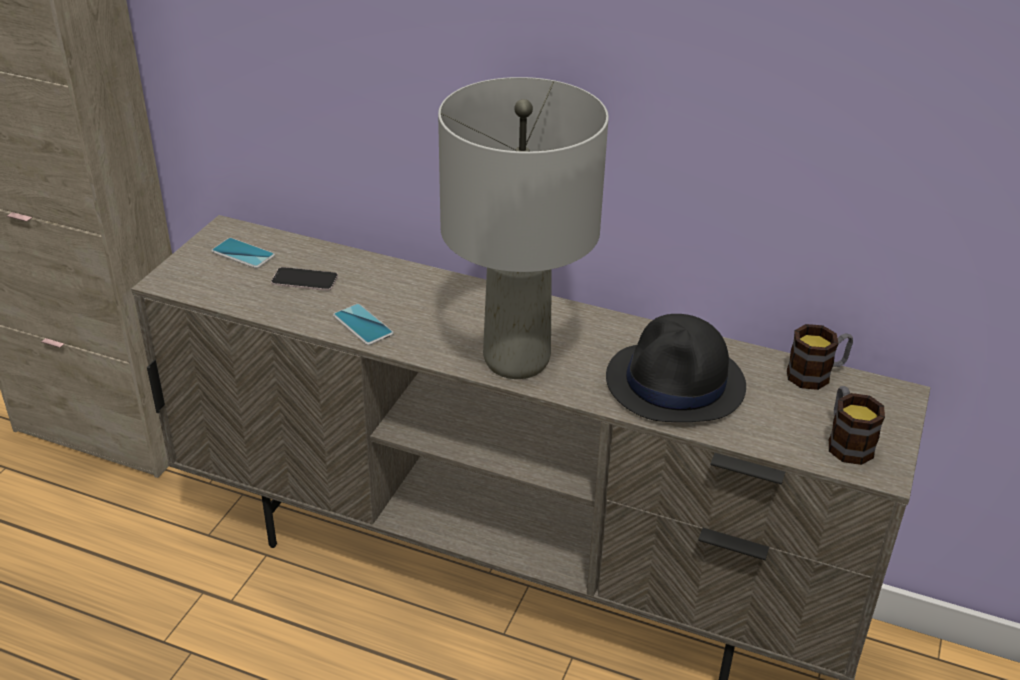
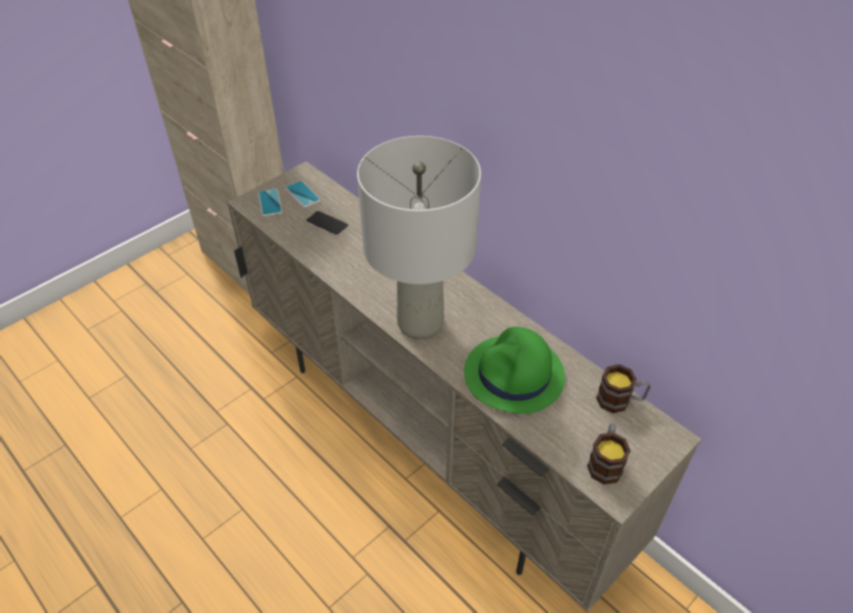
camera: 25 degrees right, 10 degrees up
phone [333,304,394,345] -> phone moved to [258,189,282,217]
black hat [606,314,746,422] -> green hat [464,327,565,414]

